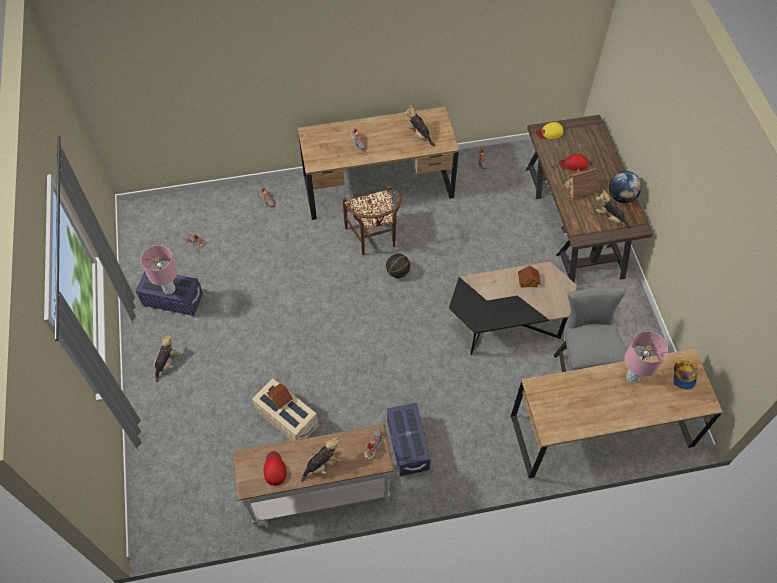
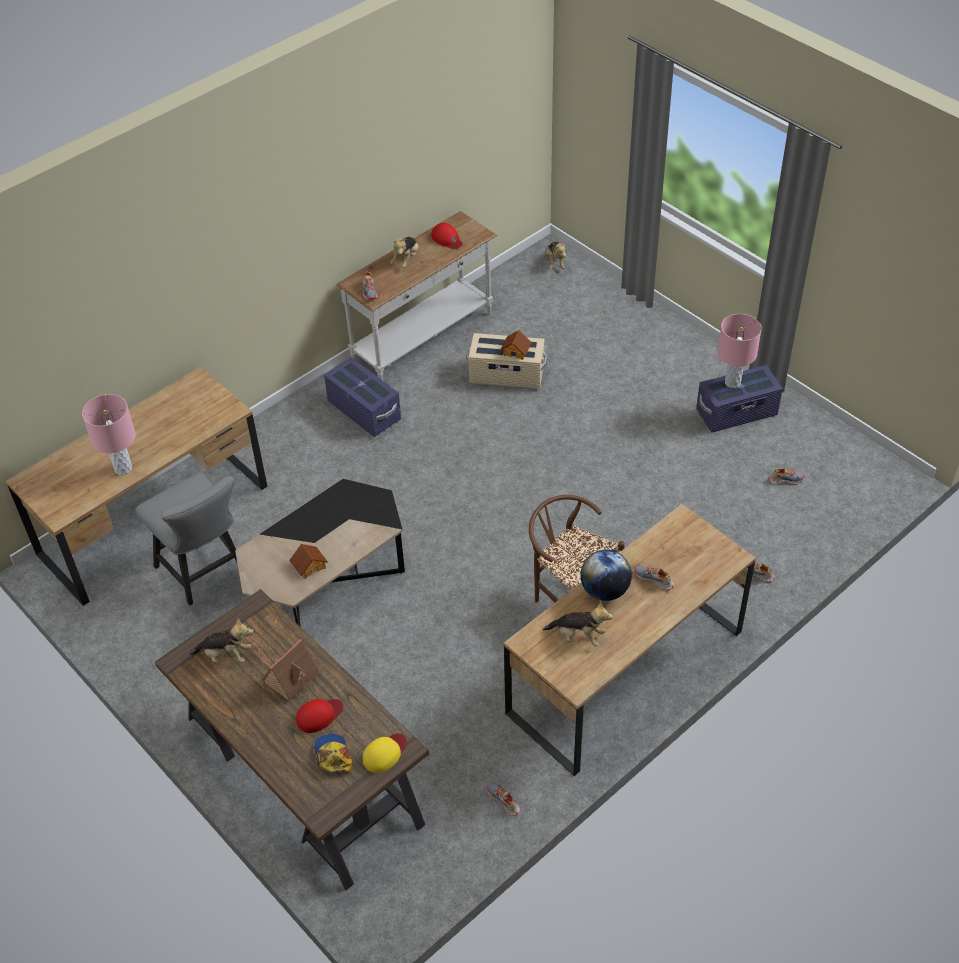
camera: 150 degrees right, 10 degrees down
plush toy [154,335,179,383] -> plush toy moved to [543,242,566,269]
basketball [386,254,410,278] -> none
globe [609,171,642,203] -> globe moved to [580,550,632,601]
cap [673,358,698,389] -> cap moved to [314,734,352,774]

